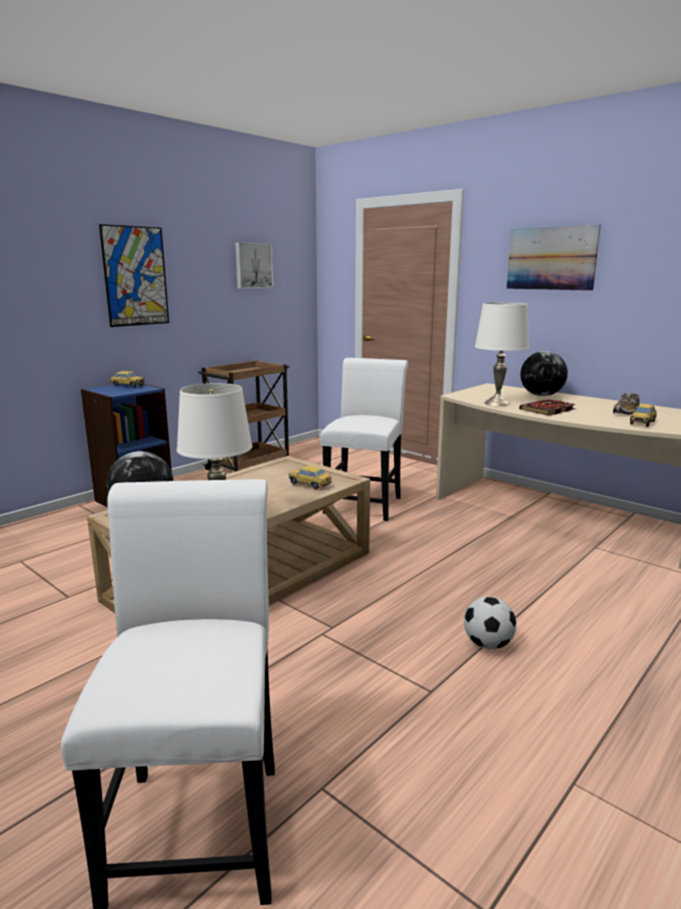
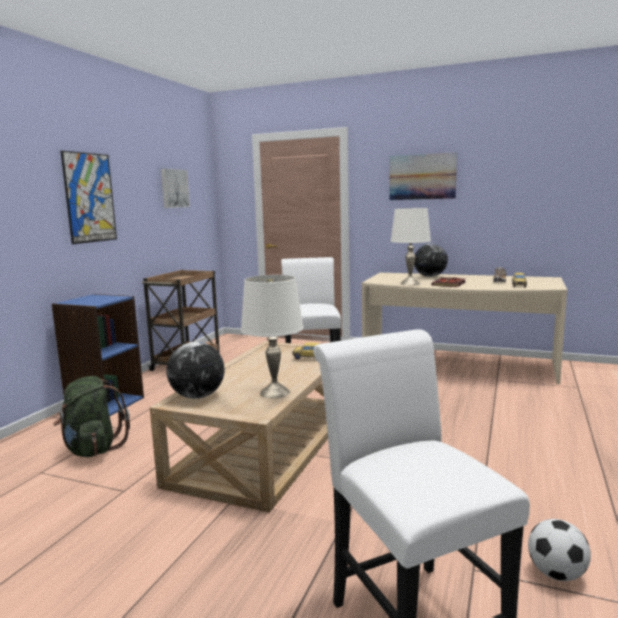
camera: 20 degrees left, 5 degrees down
toy car [110,371,145,388] -> none
football [464,596,516,649] -> football moved to [528,519,591,581]
none -> green backpack [53,376,130,457]

